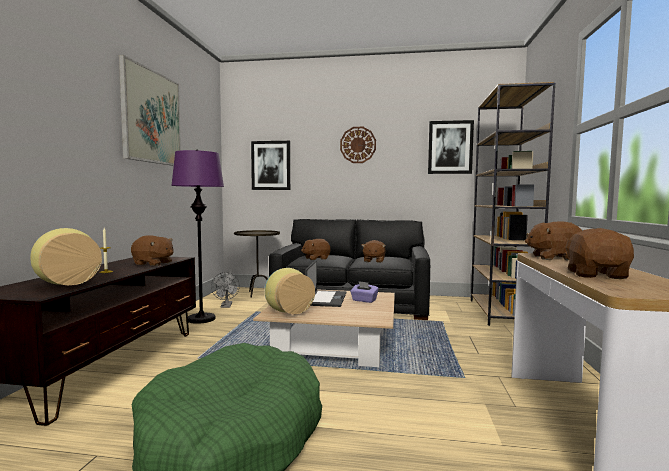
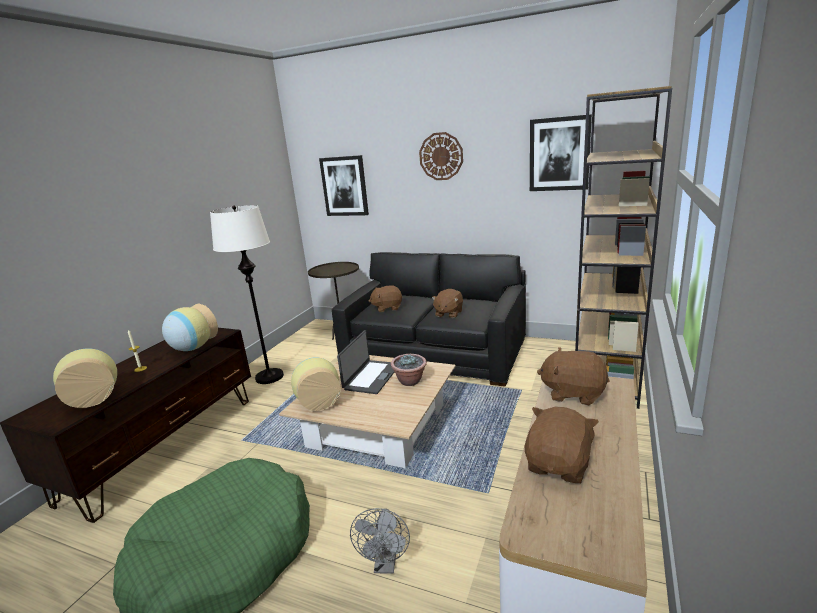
camera: 15 degrees right, 15 degrees up
picture [119,55,181,166] -> none
brown plush toy [131,235,174,266] -> vase [162,304,218,351]
purple floor lamp [171,150,224,324] -> white floor lamp [210,205,284,384]
grey fan [211,272,240,308] -> grey fan moved to [350,508,410,574]
purple tissue box [350,281,379,303] -> potted plant [391,354,427,386]

